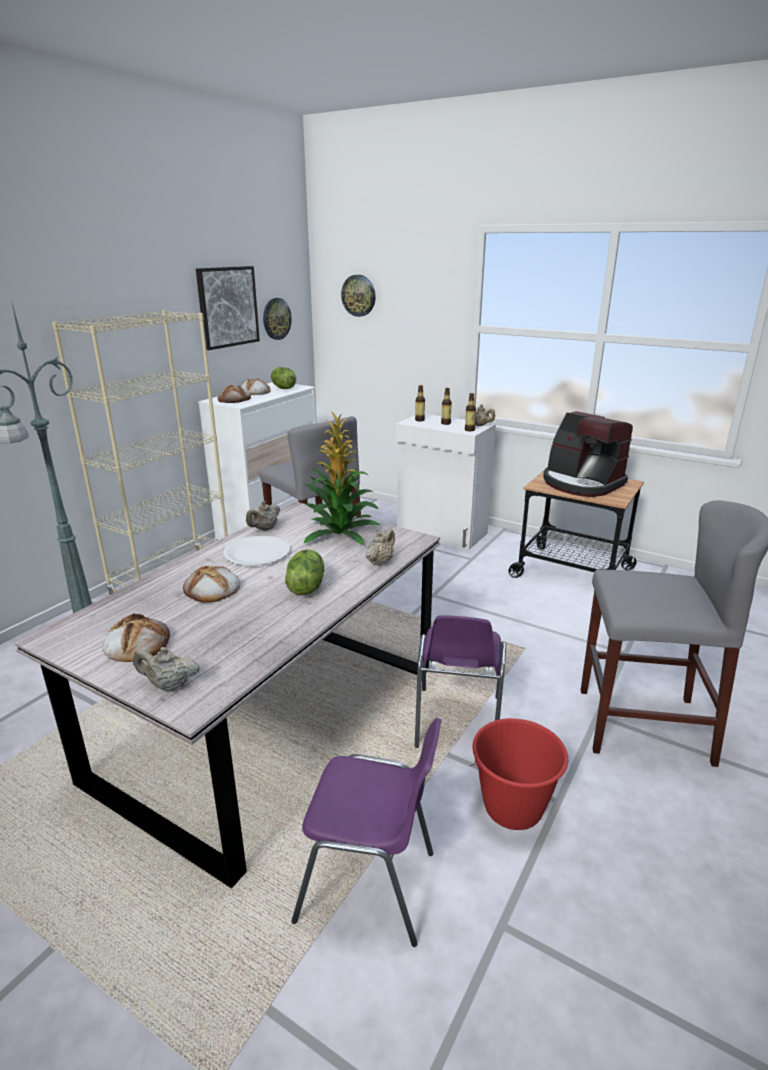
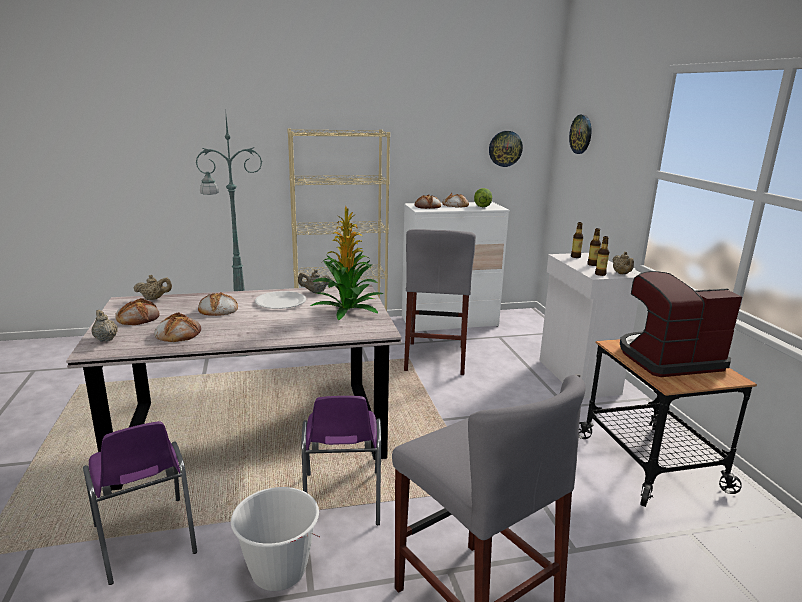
camera: 45 degrees right, 5 degrees down
picture [196,266,260,350] -> none
lettuce [285,549,324,595] -> none
beige teapot [366,529,395,566] -> beige teapot moved to [133,275,172,300]
purple chair [415,615,506,748] -> purple chair turned 60 degrees counterclockwise [302,396,381,525]
red bucket [469,718,568,830] -> white bucket [231,487,320,591]
coffee machine [543,411,633,497] -> coffee machine turned 75 degrees clockwise [620,271,742,377]
none -> bread [154,312,201,342]

